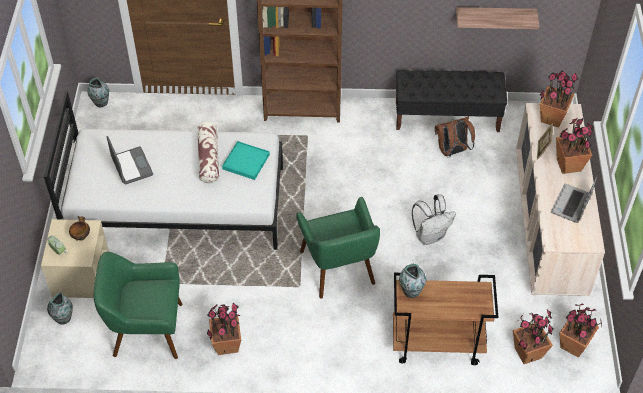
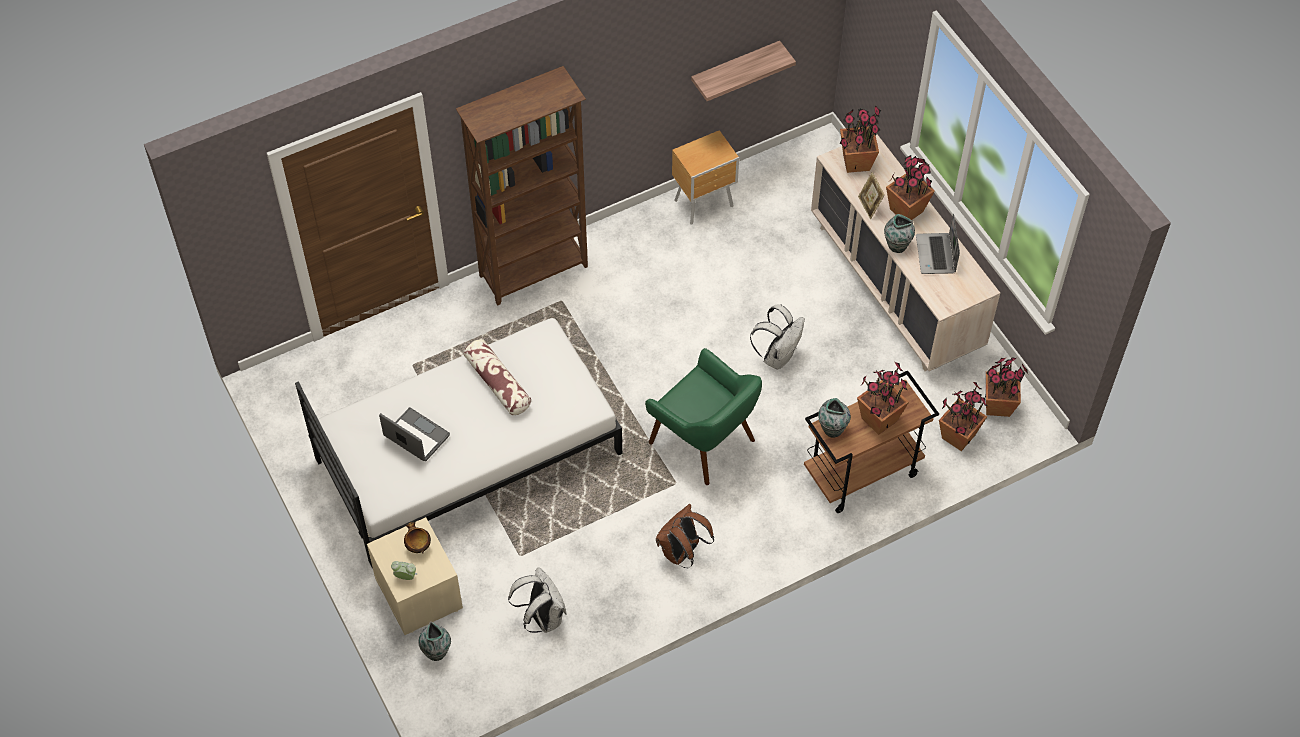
camera: 30 degrees left, 5 degrees up
vase [87,78,109,107] -> vase moved to [884,214,915,253]
green armchair [93,252,183,359] -> white backpack [508,567,566,633]
potted plant [207,303,241,355] -> potted plant moved to [857,361,909,435]
turquoise tray [222,141,270,180] -> none
black bench [396,70,507,132] -> brown nightstand [672,130,739,225]
brown backpack [435,116,475,158] -> brown backpack moved to [656,504,714,568]

